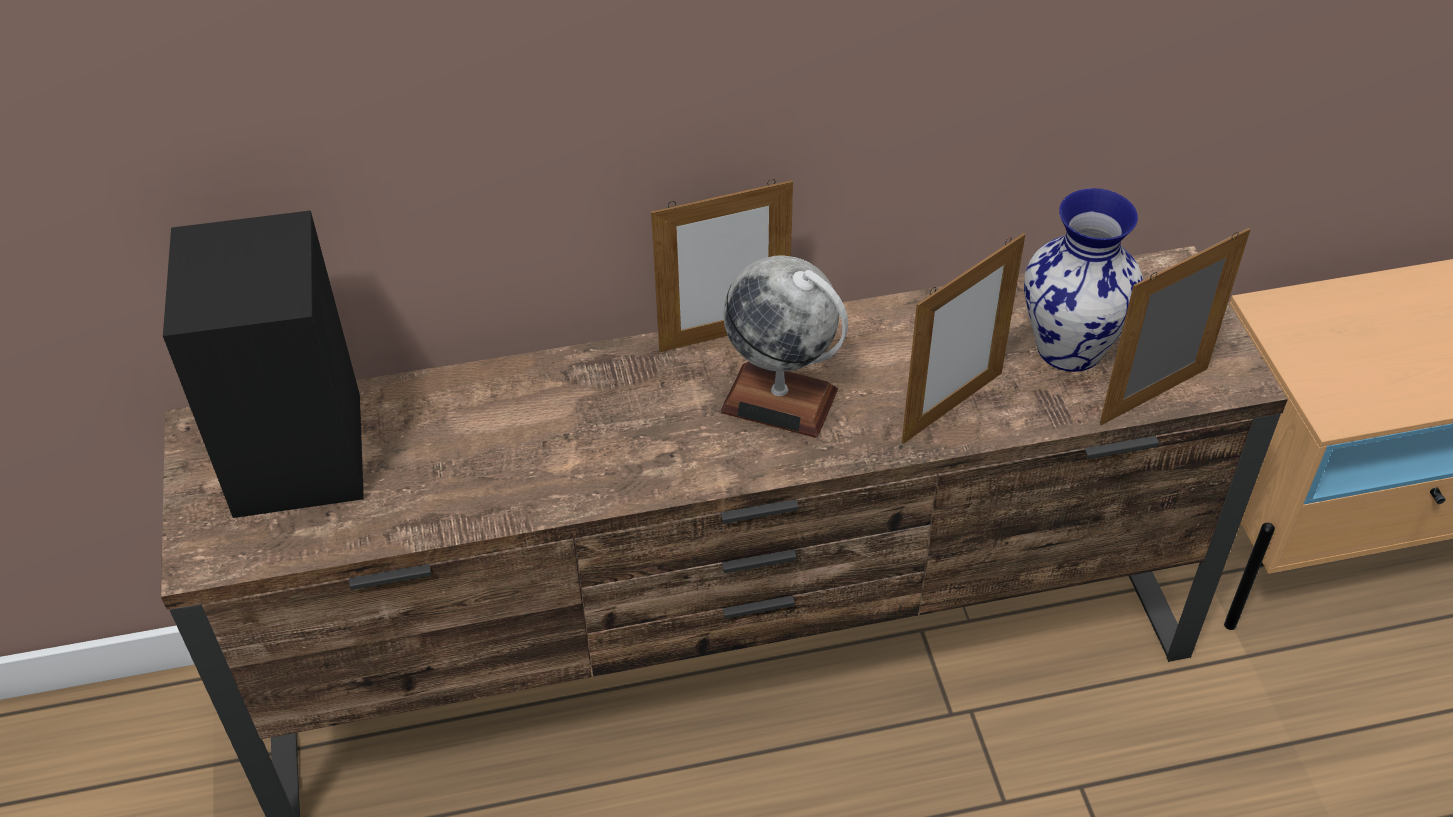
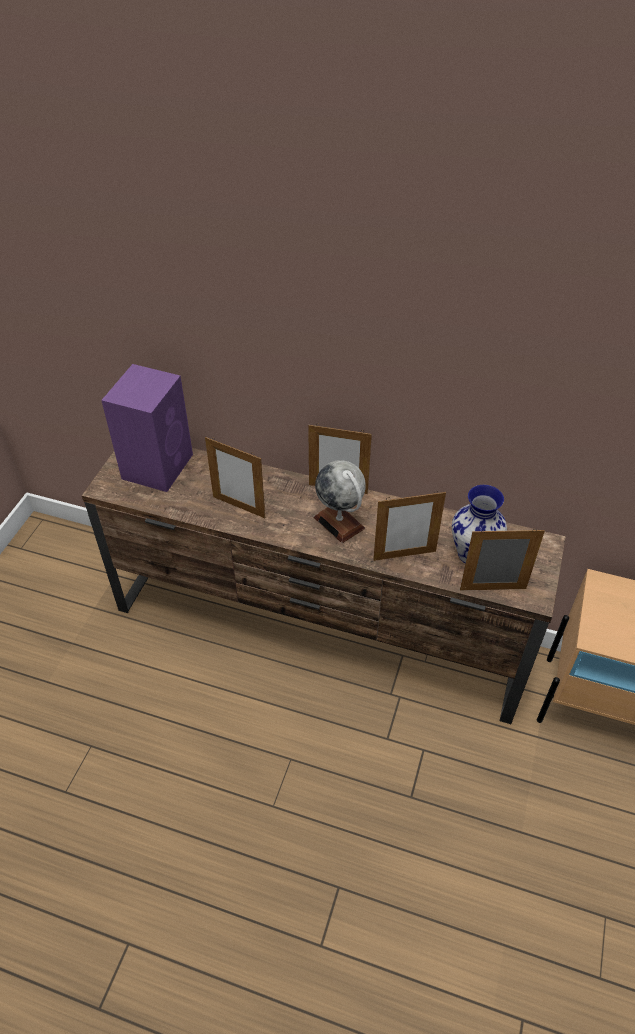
camera: 30 degrees right, 0 degrees up
black speaker [163,210,364,518] -> purple speaker [101,364,193,492]
none -> picture frame [205,437,265,518]

